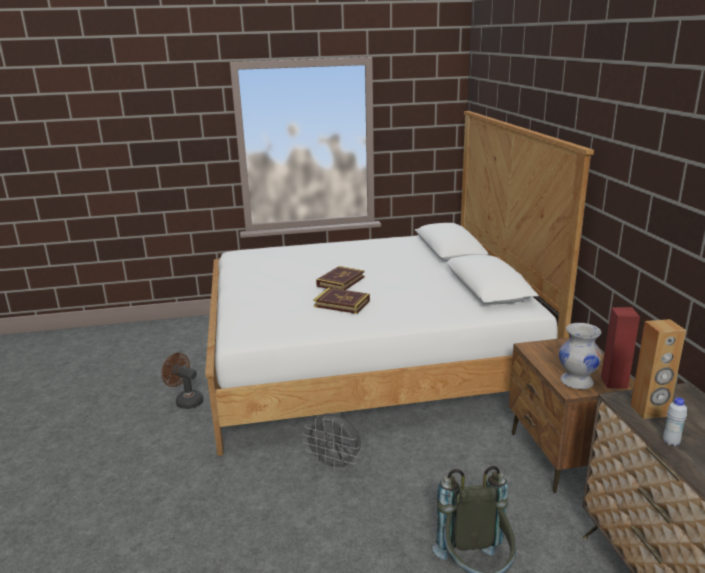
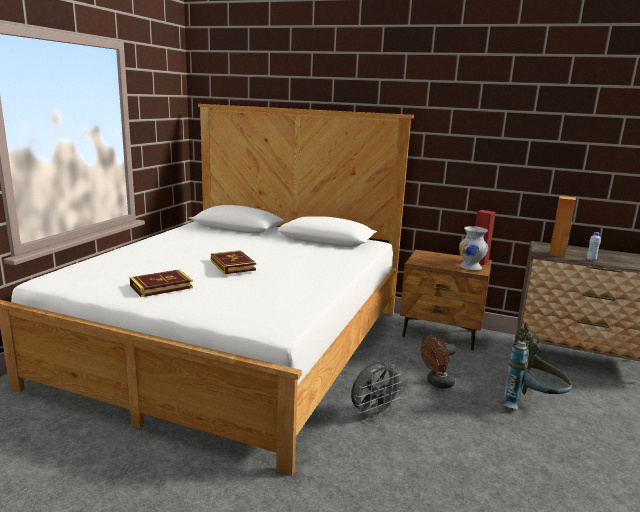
camera: 60 degrees left, 5 degrees down
brown fan [161,353,204,409] -> brown fan moved to [421,336,456,389]
book [314,288,370,314] -> book moved to [130,270,193,297]

